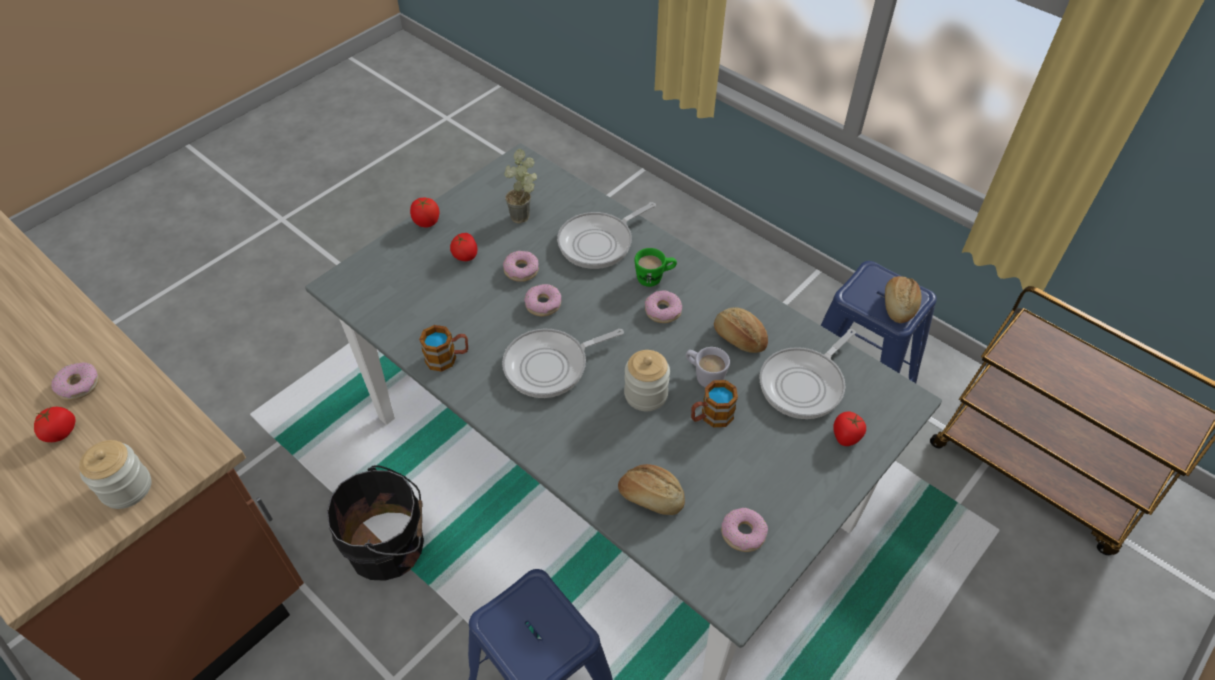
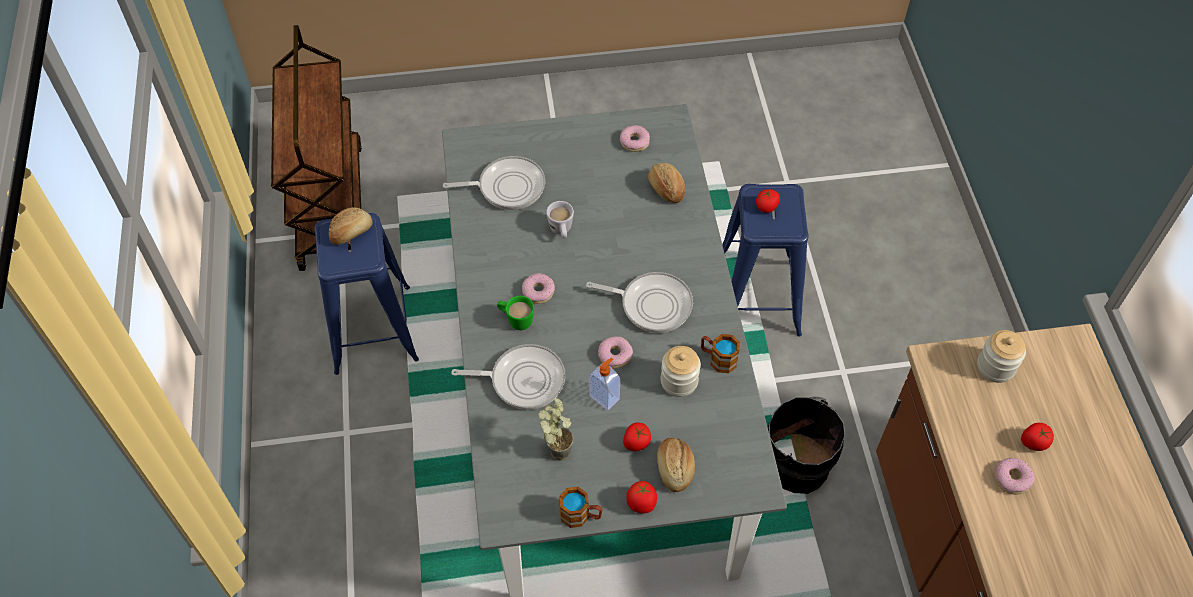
camera: 140 degrees left, 5 degrees up
donut [503,251,539,282] -> soap dispenser [589,358,620,410]
jar [624,350,670,411] -> jar moved to [661,346,701,397]
mug [691,380,738,427] -> mug moved to [559,487,602,528]
bread [714,308,768,353] -> bread moved to [657,438,695,492]
tomato [833,411,866,446] -> tomato moved to [756,189,780,213]

